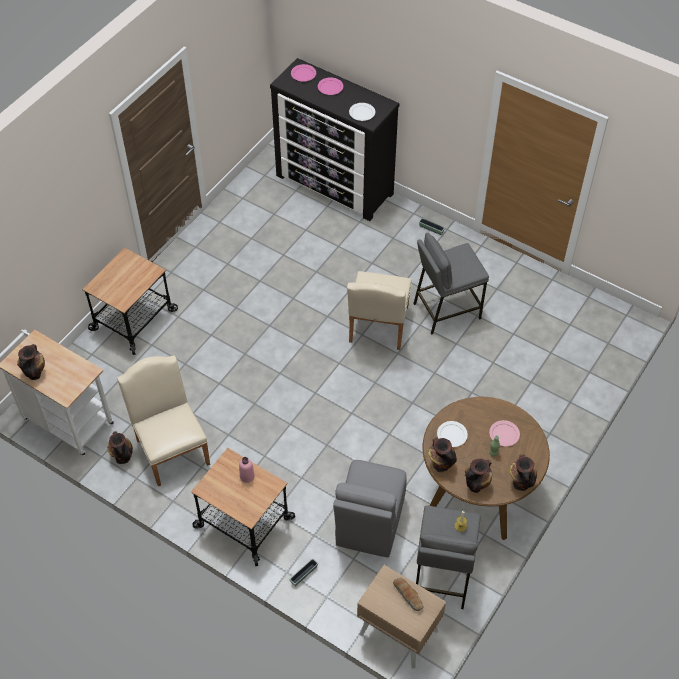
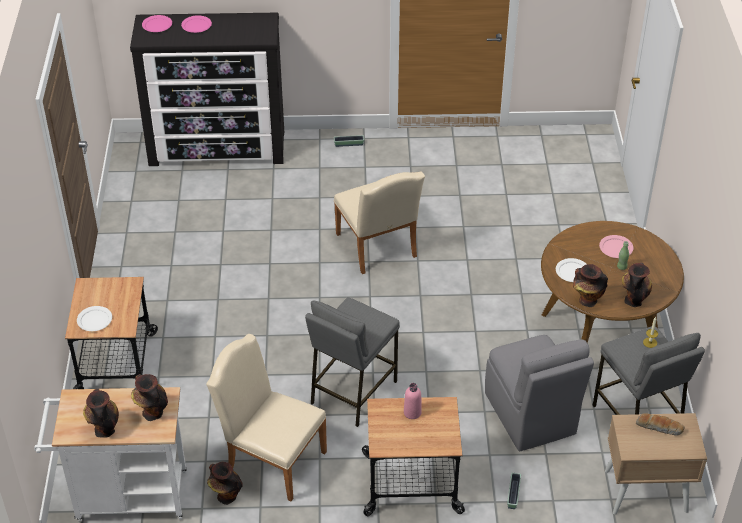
camera: 35 degrees left, 10 degrees down
white plate [349,103,375,121] -> white plate moved to [77,306,112,331]
grey stool [413,232,489,335] -> grey stool moved to [305,297,400,427]
vase [510,454,537,491] -> vase moved to [131,374,168,421]

